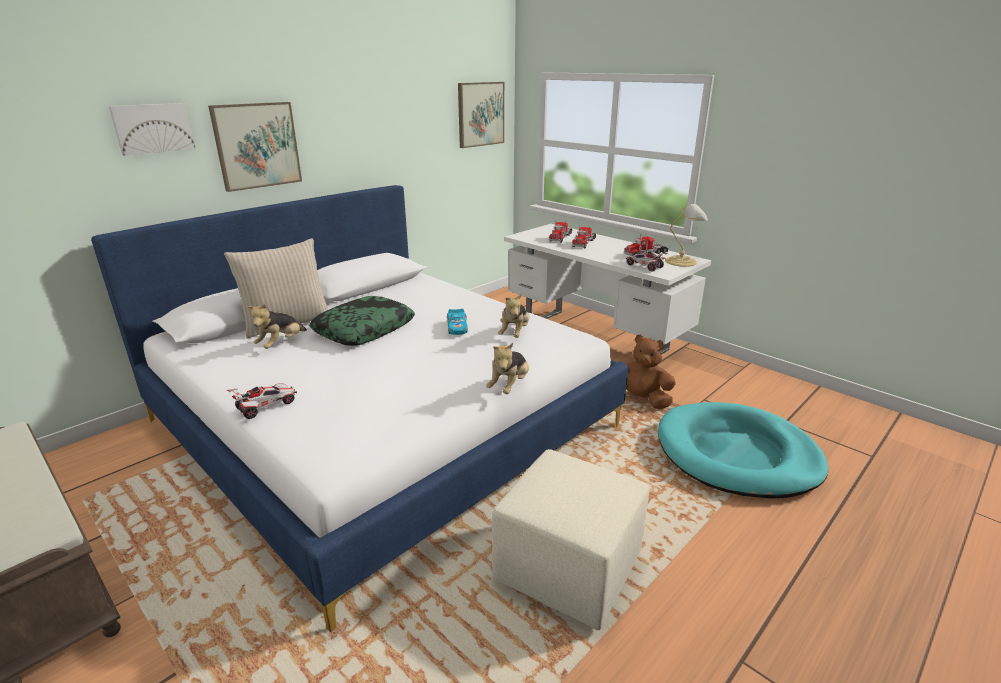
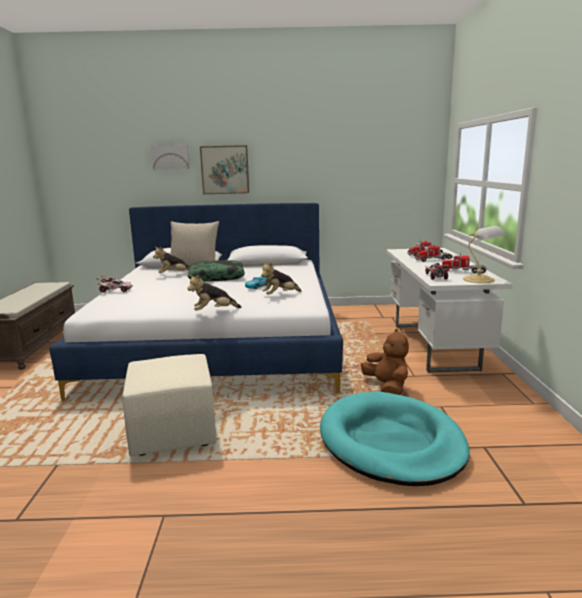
camera: 45 degrees right, 10 degrees down
picture [458,82,504,148] -> none

